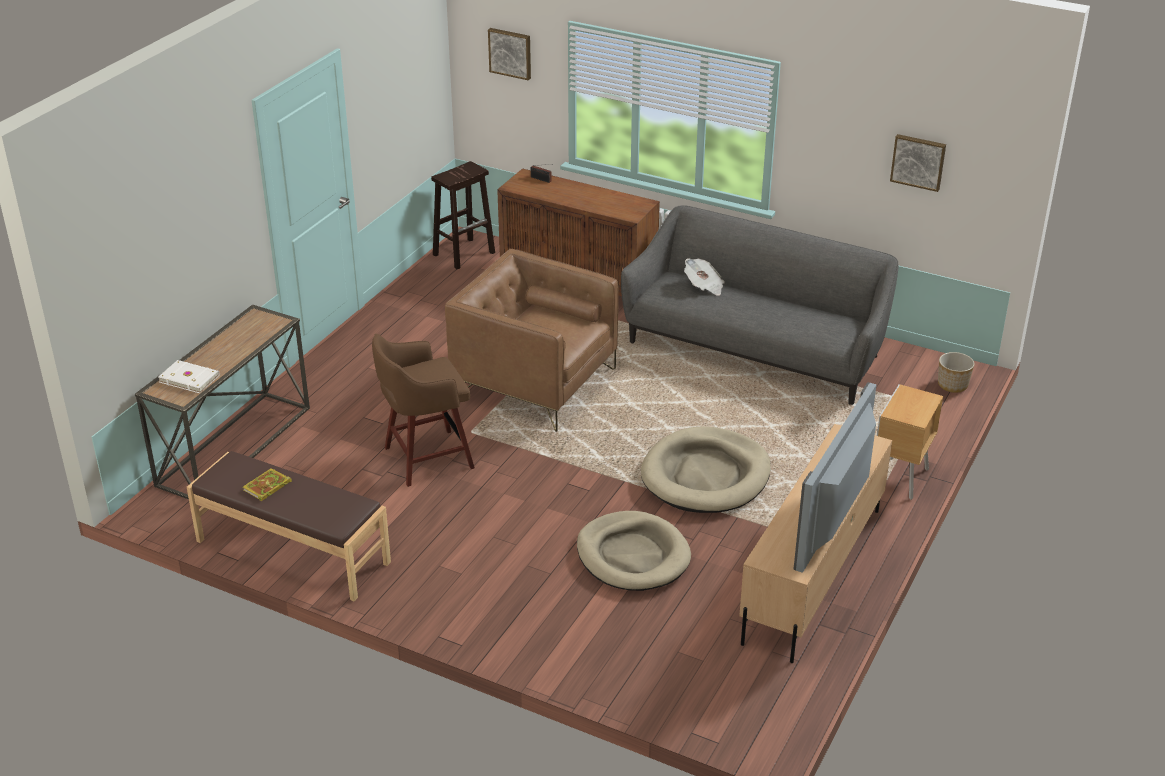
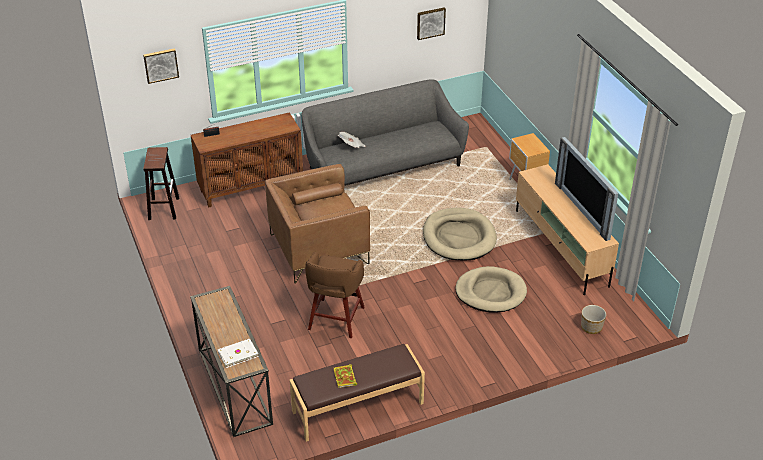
camera: 50 degrees left, 5 degrees up
planter [938,352,975,393] -> planter moved to [581,305,606,334]

